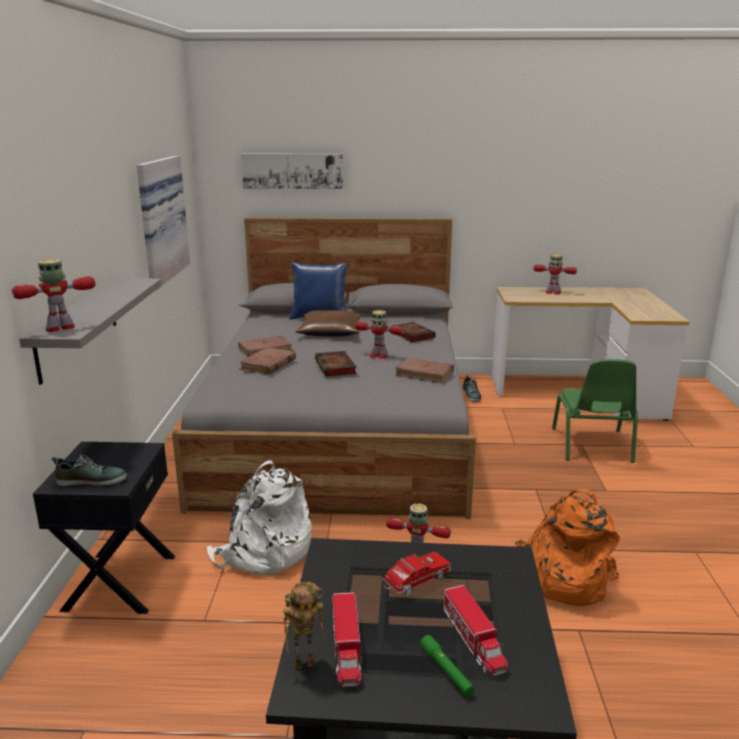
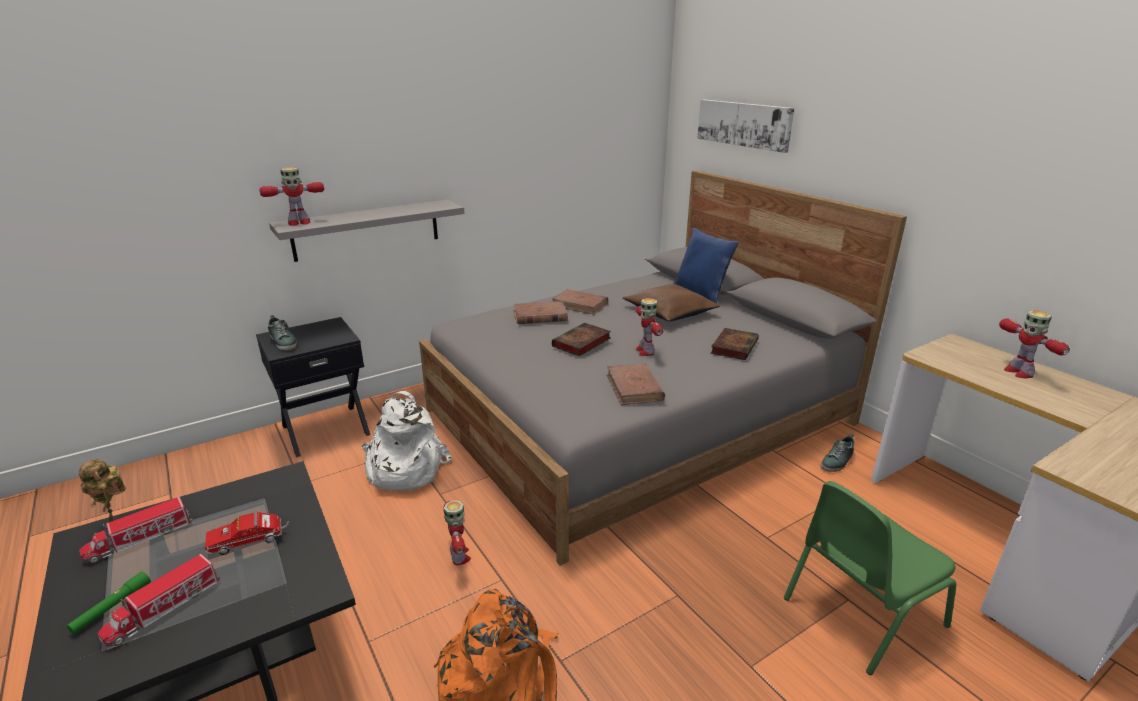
camera: 55 degrees right, 5 degrees up
toy robot [12,259,95,332] -> toy robot turned 135 degrees clockwise [259,167,324,226]
picture [137,156,190,289] -> none
toy truck [383,552,451,597] -> toy truck turned 135 degrees clockwise [205,511,289,555]

